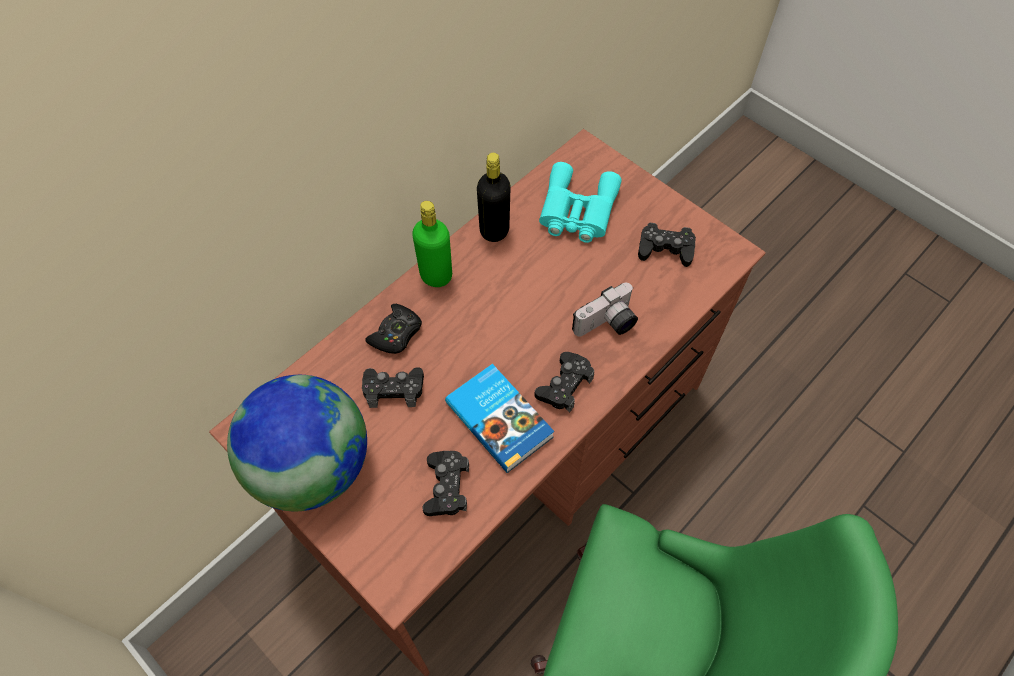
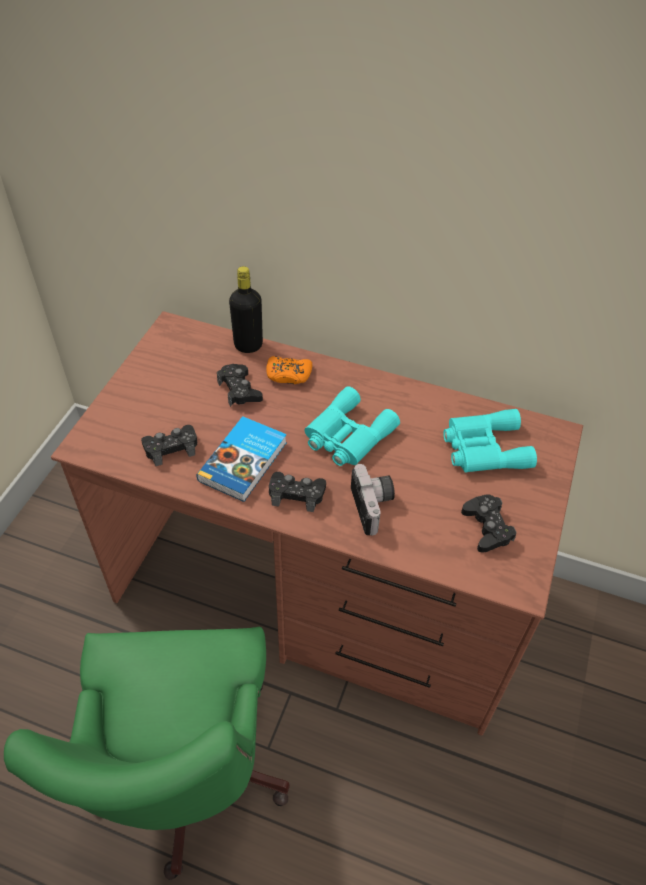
camera: 65 degrees right, 10 degrees down
globe [227,375,367,511] -> none
black game controller [365,304,422,354] -> orange game controller [266,356,312,384]
green bottle [412,201,452,287] -> none
black bottle [477,153,511,242] -> black bottle moved to [229,266,263,353]
camera [572,283,638,337] -> camera turned 135 degrees counterclockwise [351,464,395,535]
none -> turquoise binoculars [305,386,400,466]

